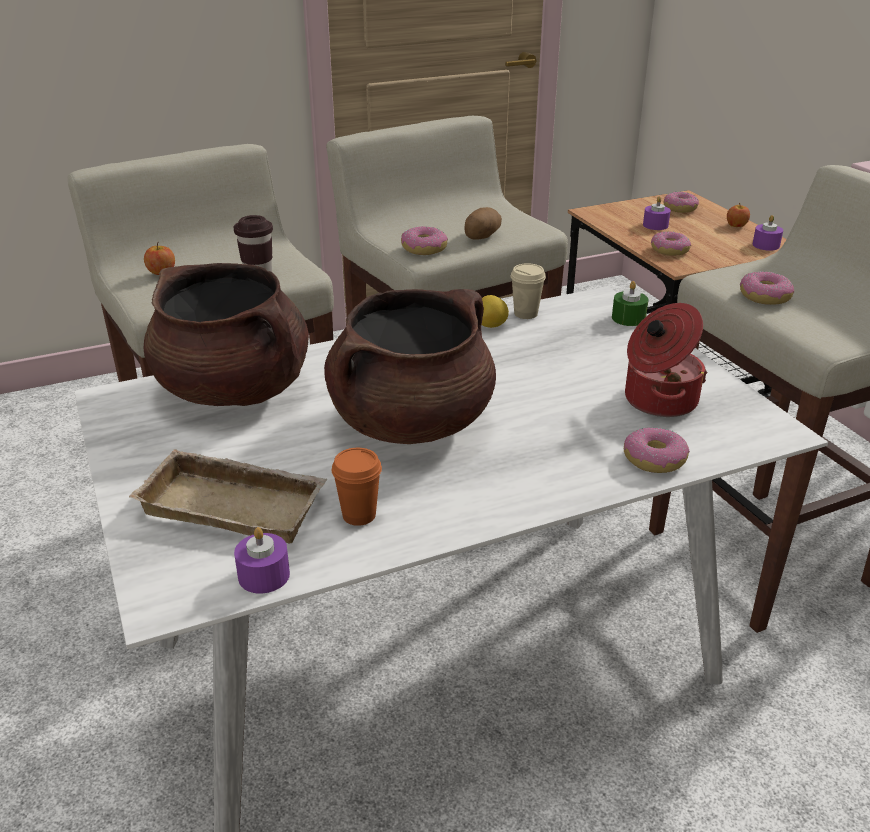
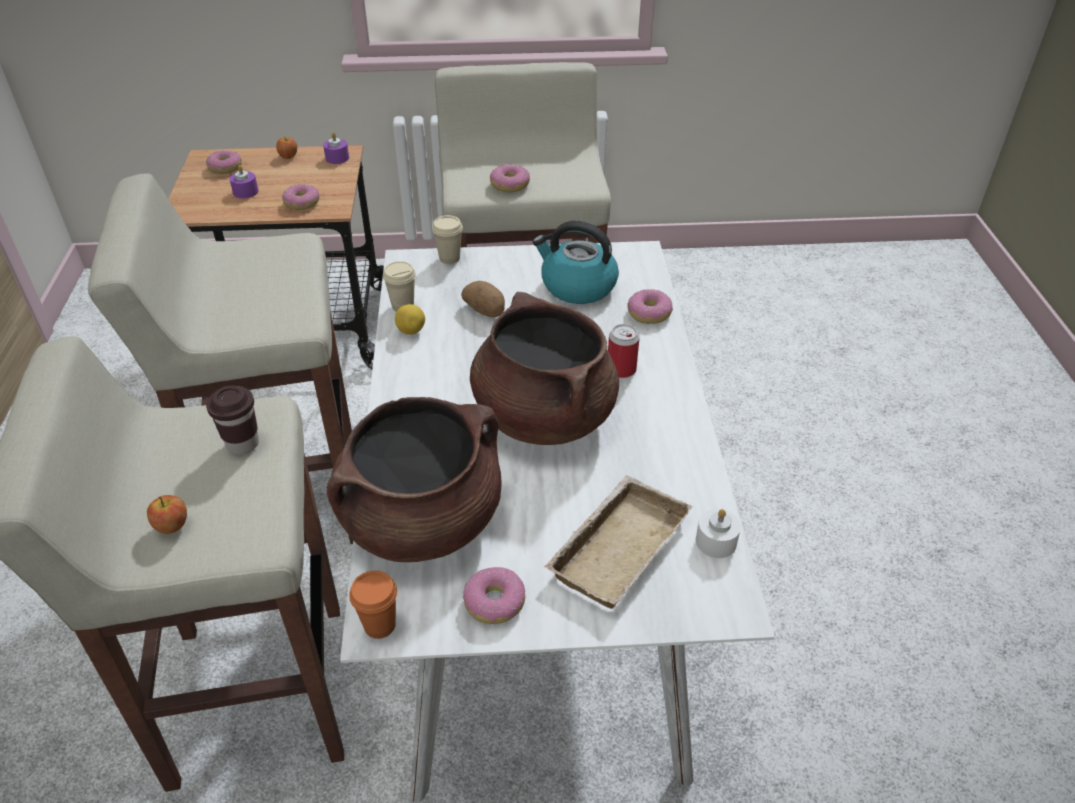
camera: 70 degrees left, 10 degrees up
purple candle [234,527,290,593] -> white candle [696,509,741,558]
orange cup [332,448,382,526] -> orange cup moved to [349,570,397,639]
donut [401,226,448,255] -> donut moved to [463,567,525,624]
potato [464,207,502,239] -> potato moved to [461,281,505,317]
green candle [612,281,649,326] -> beige cup [432,215,463,264]
cooking pot [625,303,707,417] -> kettle [533,221,619,304]
none -> can [608,324,640,378]

